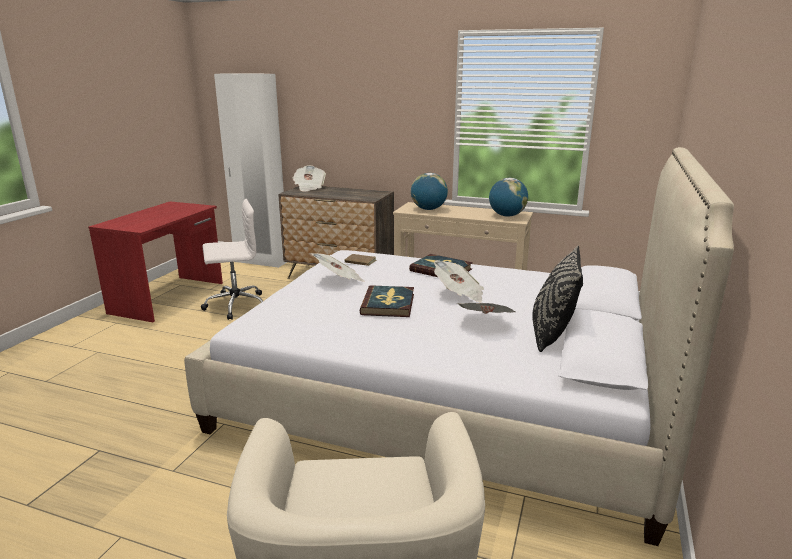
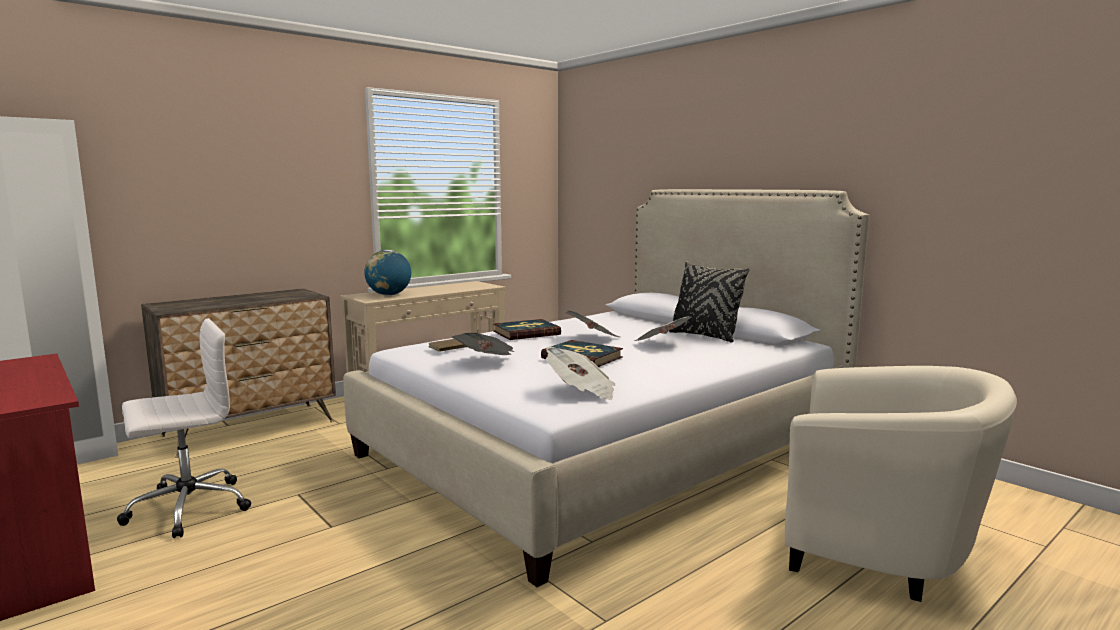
camera: 60 degrees left, 10 degrees down
white office chair [201,199,263,320] -> white office chair turned 45 degrees clockwise [117,318,251,538]
newspaper [292,165,326,192] -> newspaper moved to [546,347,615,400]
globe [489,178,528,217] -> none

